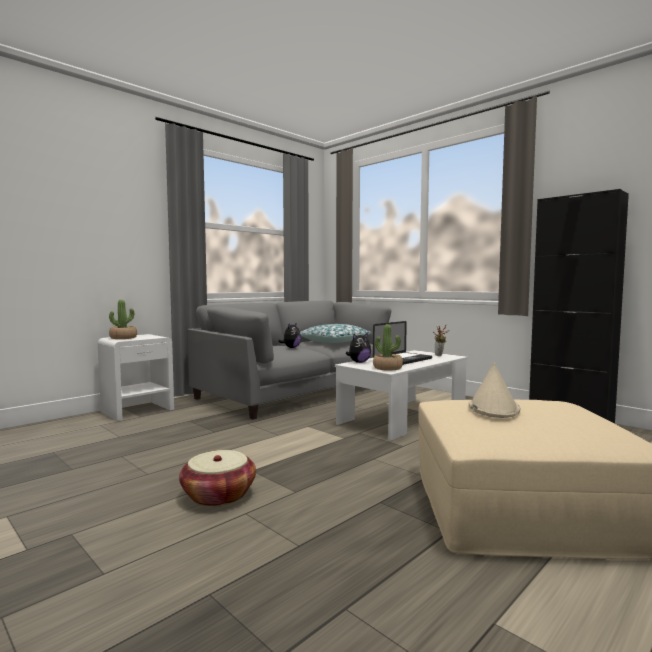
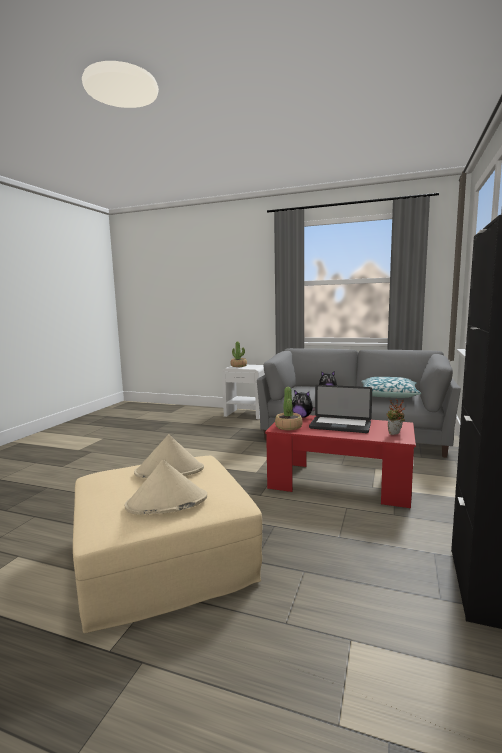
camera: 65 degrees right, 5 degrees up
basket [179,450,256,507] -> none
white coffee table [335,350,468,441] -> red coffee table [265,415,416,508]
none -> beige hat [125,460,207,515]

